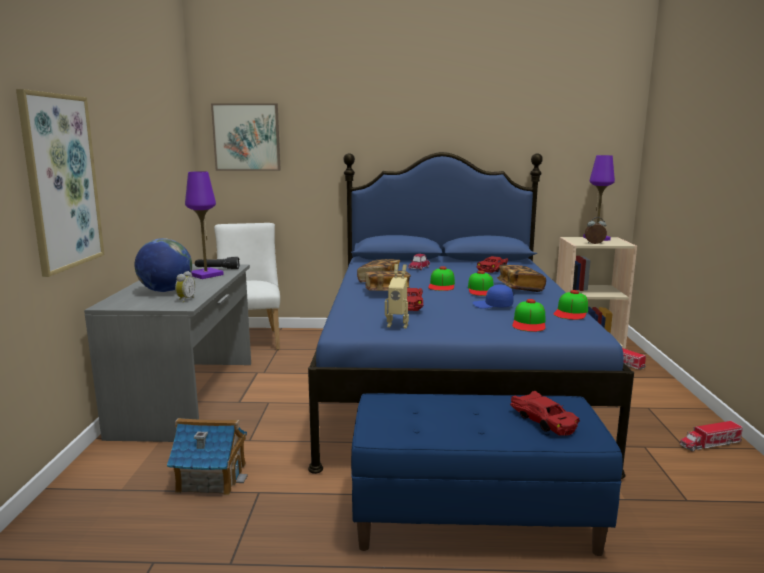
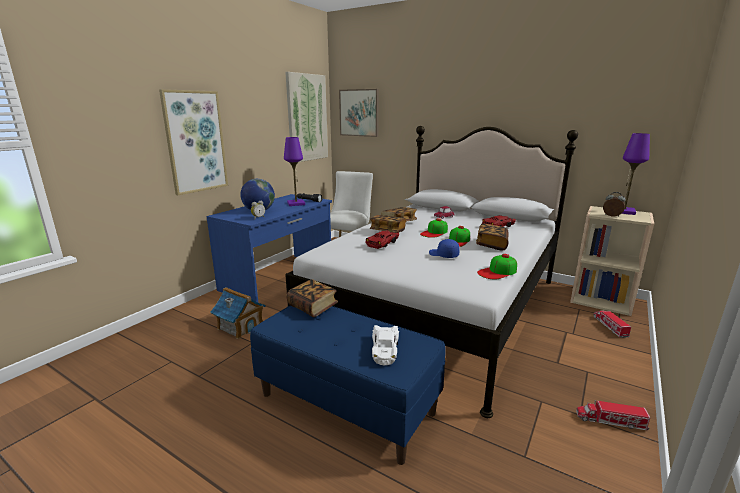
camera: 30 degrees right, 5 degrees up
grey desk [84,264,251,442] -> blue desk [206,194,332,302]
blue bed [308,152,634,479] -> white bed [285,126,578,418]
toy robot [385,264,409,328] -> none
red toy car [510,391,580,436] -> white toy car [372,325,399,365]
cap [512,299,546,332] -> none
none -> picture [285,72,328,162]
none -> book [286,279,338,317]

